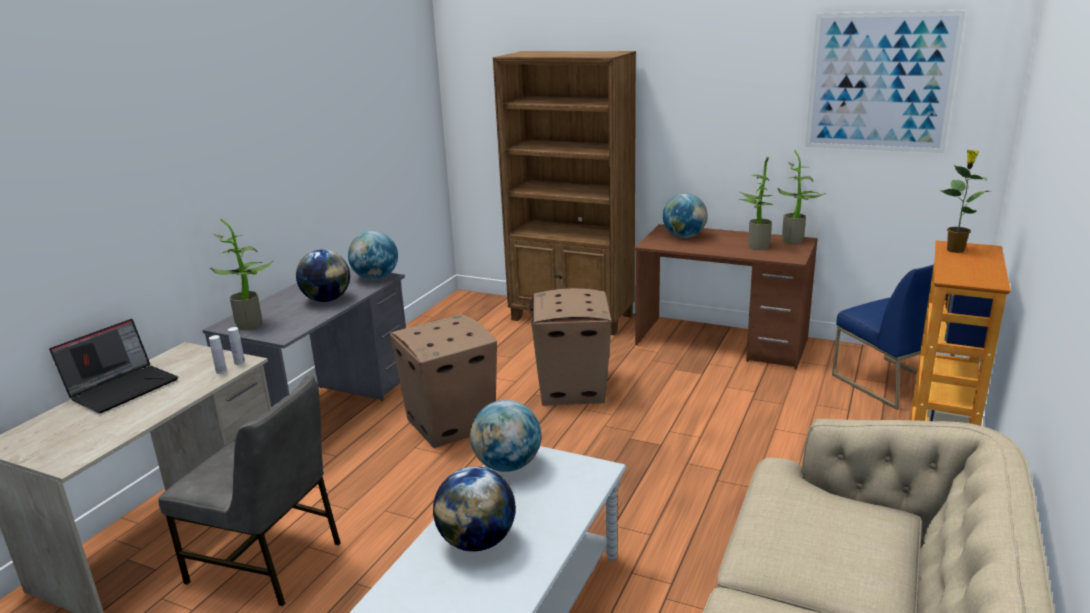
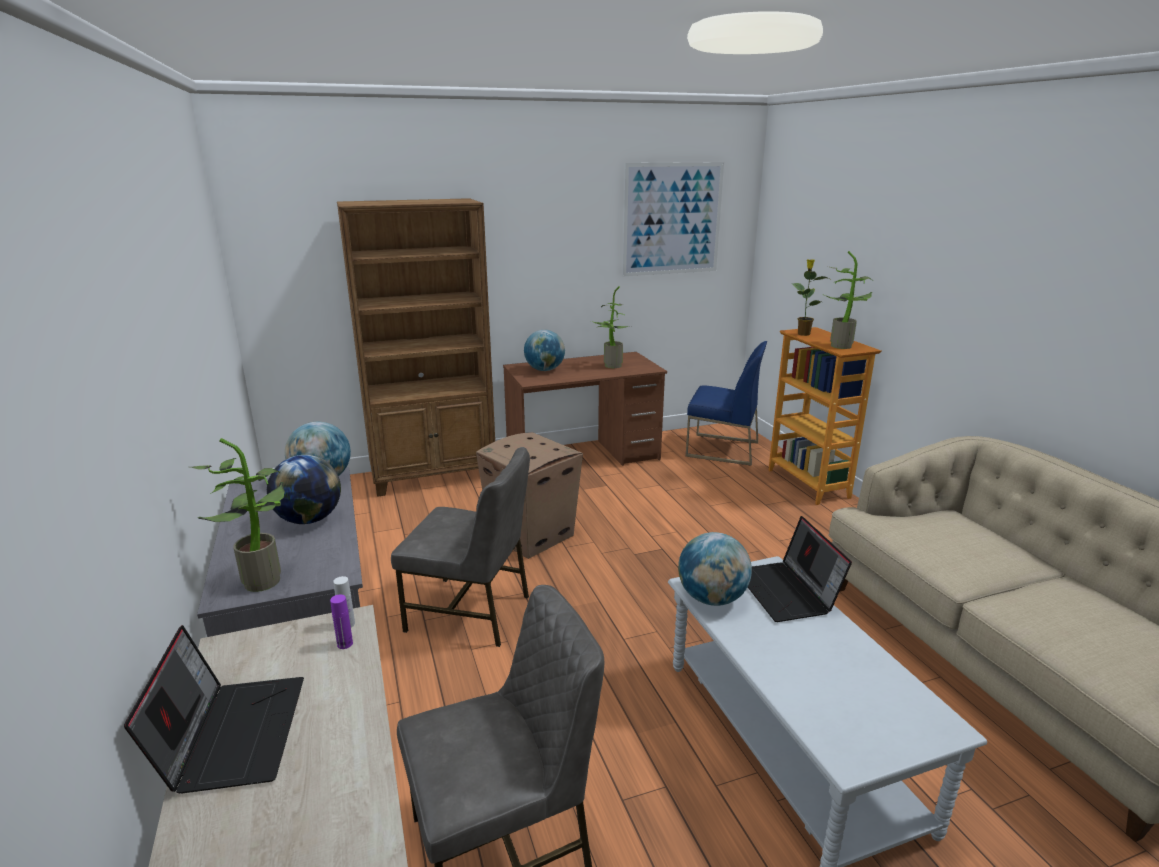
camera: 45 degrees left, 0 degrees up
white bottle [209,335,227,374] -> purple bottle [330,595,353,649]
cardboard box [390,314,497,448] -> grey chair [391,447,530,647]
globe [433,466,516,551] -> none
potted plant [777,150,826,244] -> potted plant moved to [822,251,873,349]
none -> laptop [748,516,852,622]

